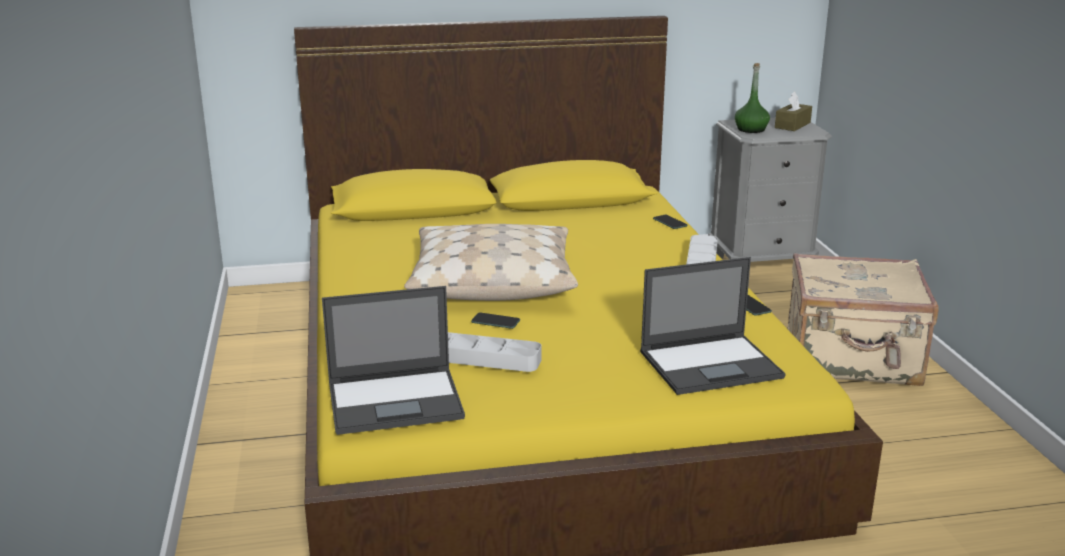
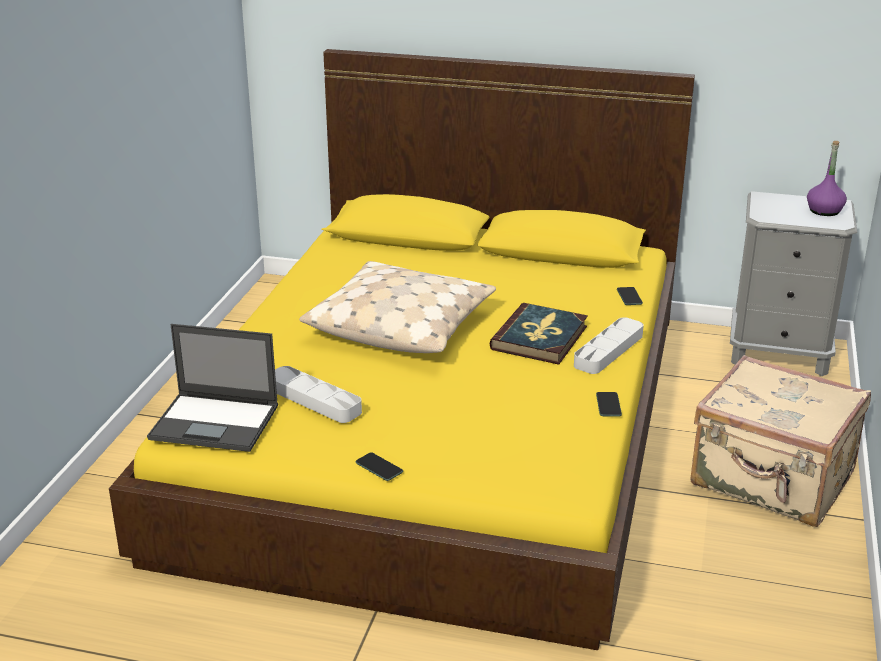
camera: 25 degrees right, 5 degrees up
phone [471,312,520,329] -> phone moved to [355,452,403,481]
laptop [640,257,786,395] -> none
green bottle [735,63,770,133] -> none
brown tissue box [775,91,812,131] -> purple bottle [807,141,847,216]
none -> book [489,303,588,365]

